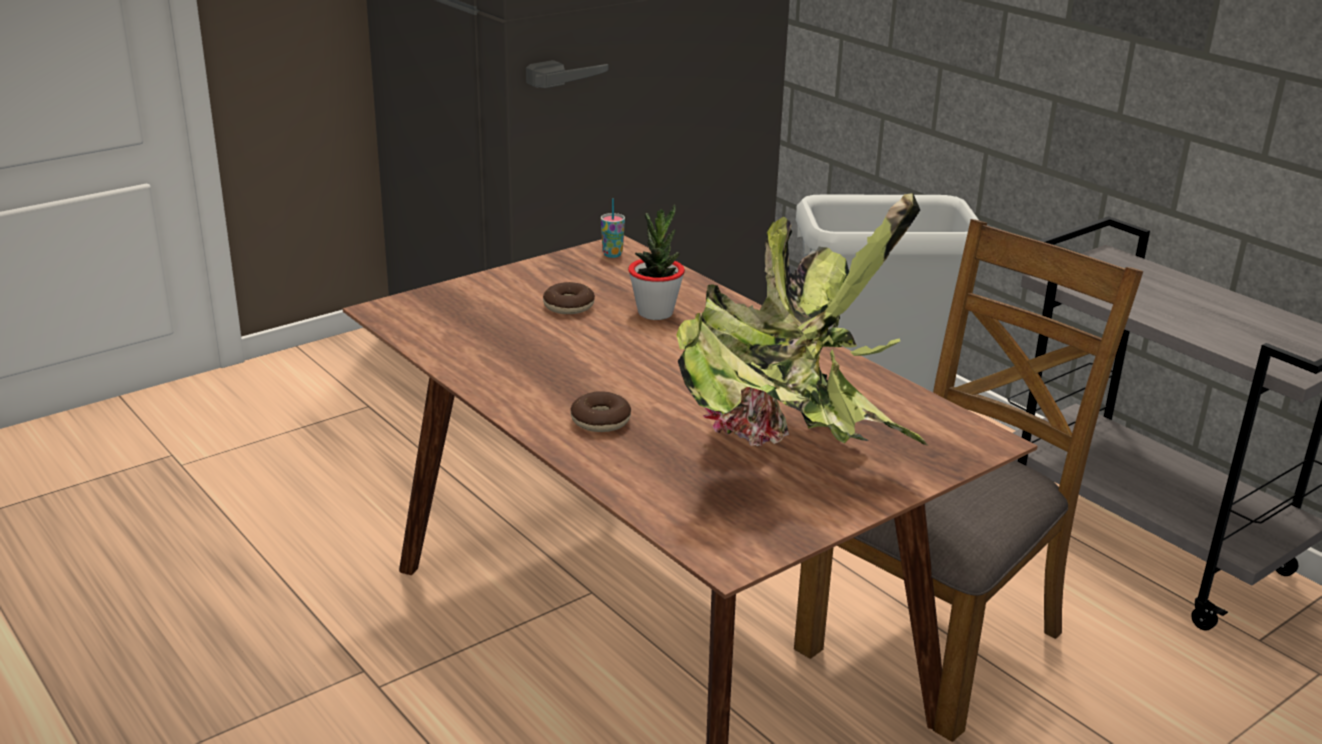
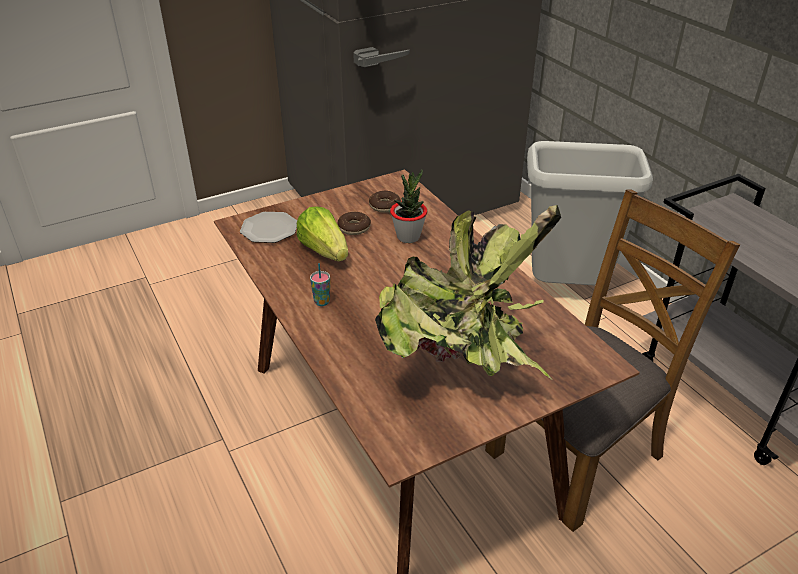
camera: 10 degrees right, 10 degrees up
donut [571,391,631,432] -> donut moved to [369,191,401,213]
cup [601,198,625,258] -> cup moved to [310,263,330,306]
none -> plate [240,212,297,243]
none -> lettuce [297,206,348,261]

